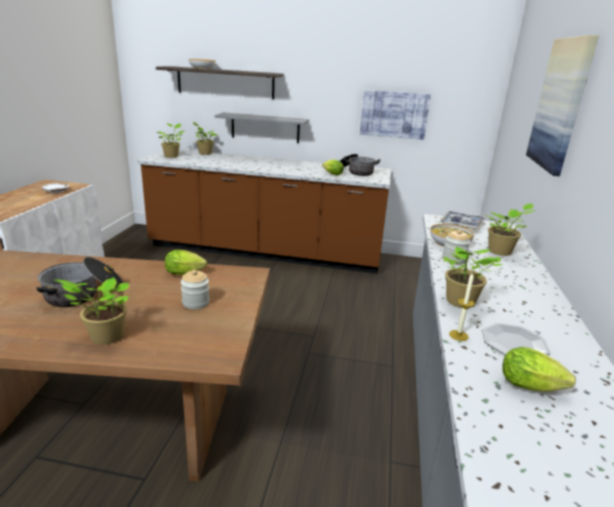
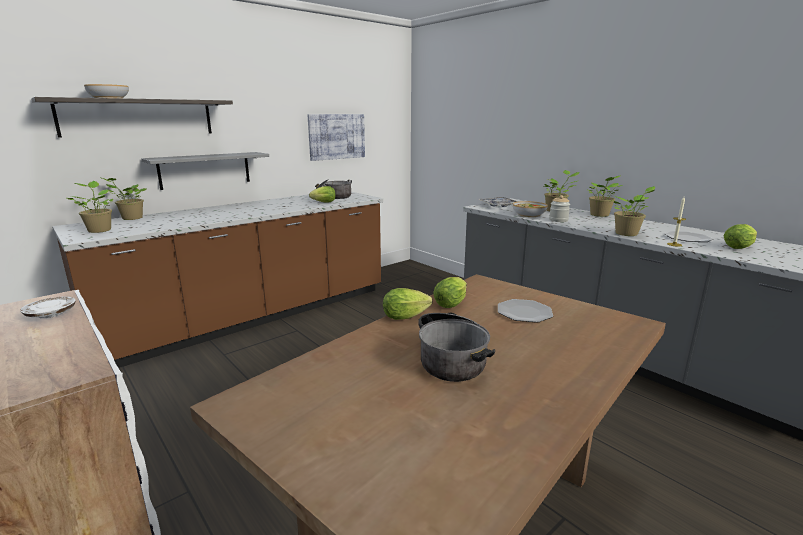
camera: 50 degrees left, 5 degrees down
potted plant [55,277,129,345] -> potted plant moved to [586,175,623,217]
jar [181,270,210,309] -> plate [498,299,553,323]
picture [526,35,599,176] -> none
none -> lettuce [383,288,432,320]

